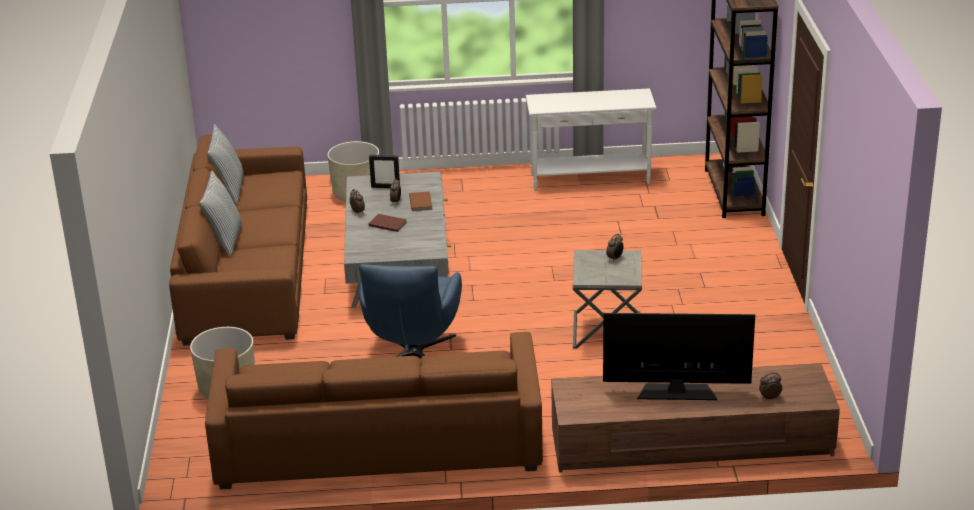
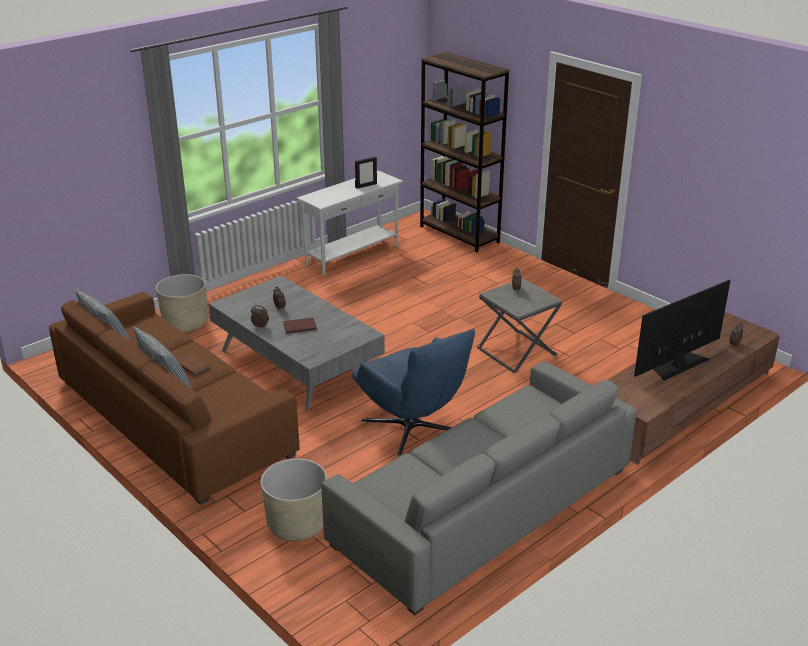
camera: 40 degrees left, 0 degrees up
brown sofa [205,332,543,489] -> grey sofa [321,361,637,615]
picture frame [369,155,400,188] -> picture frame moved to [355,157,377,189]
brown book [409,191,433,211] -> brown book moved to [177,352,211,375]

